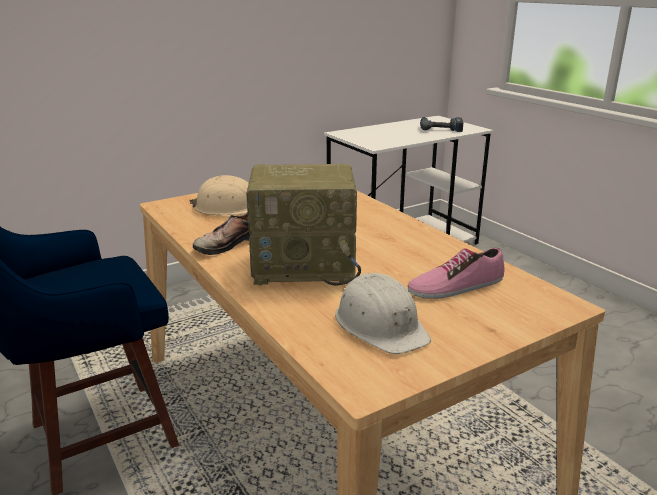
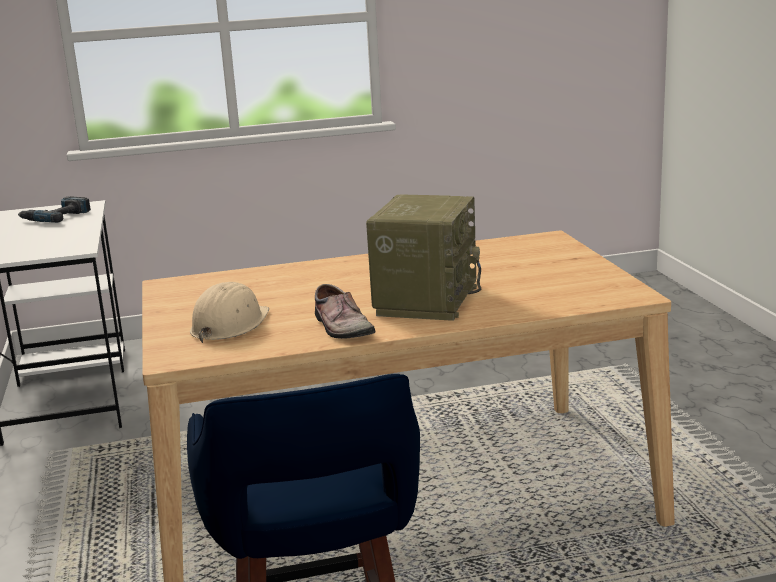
camera: 70 degrees left, 5 degrees down
white hard hat [335,273,431,354] -> none
shoe [408,248,504,299] -> none

